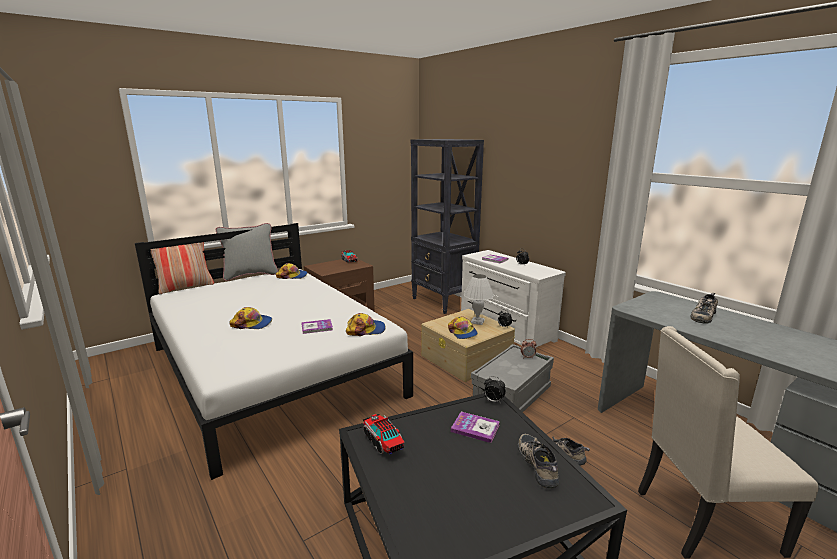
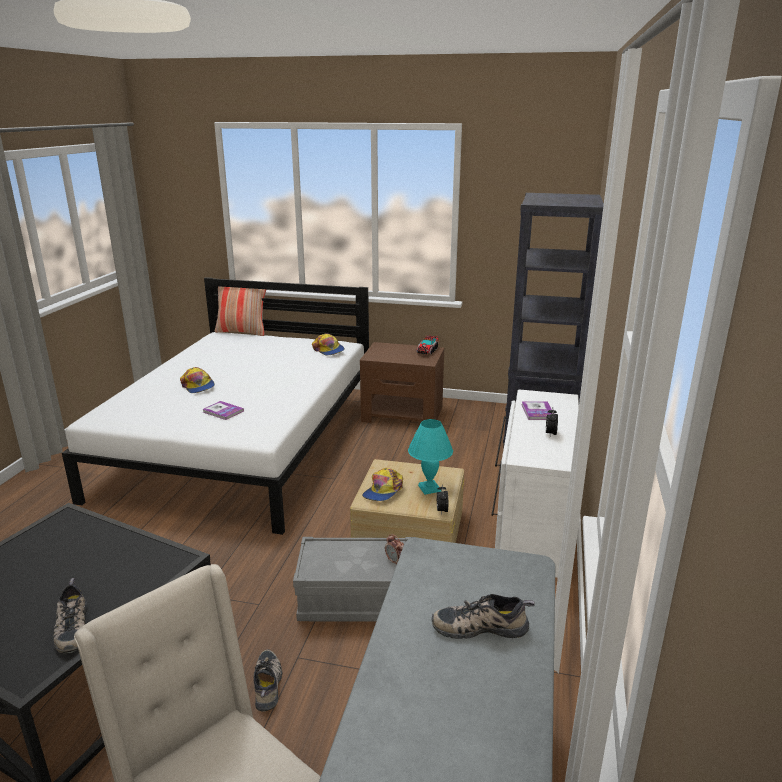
camera: 50 degrees right, 5 degrees up
grey pillow [216,223,278,281] -> none
cap [346,313,386,336] -> none
toy truck [363,414,405,454] -> none
book [451,412,500,443] -> none
white table lamp [464,274,494,325] -> turquoise table lamp [408,419,453,495]
alarm clock [484,376,506,403] -> none
shoe [518,434,559,488] -> shoe turned 120 degrees clockwise [53,578,88,654]

